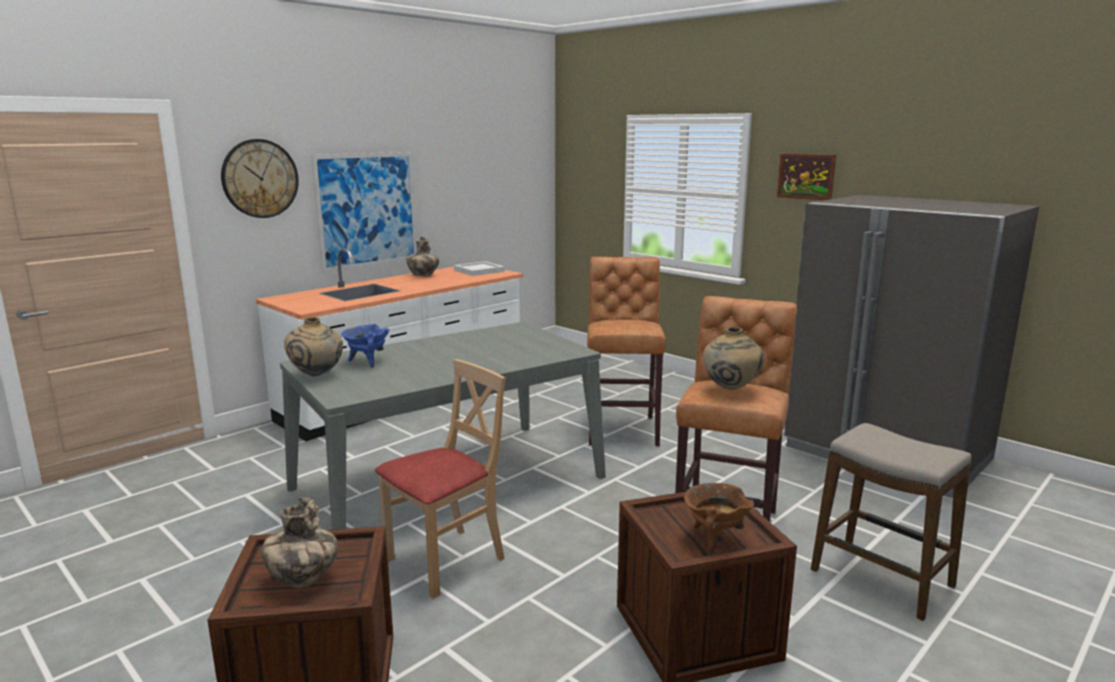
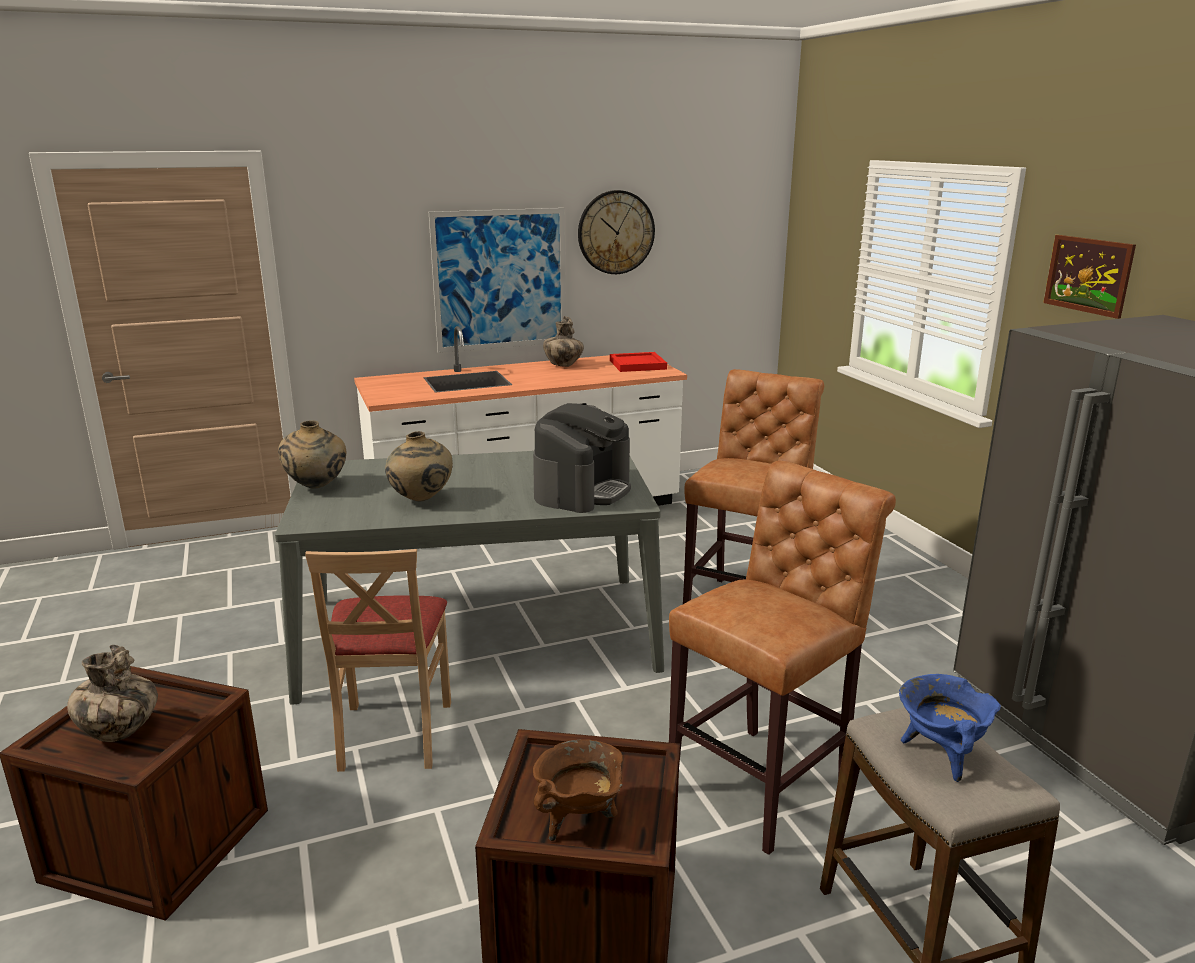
camera: 25 degrees right, 5 degrees up
wall clock [221,139,299,218] -> wall clock moved to [578,190,655,274]
blue cooking pot [341,324,390,368] -> blue cooking pot moved to [899,674,1001,782]
beige chair [375,359,505,599] -> beige chair turned 105 degrees clockwise [305,549,451,772]
white tray [454,261,505,276] -> red tray [610,352,667,372]
beige vase [703,327,765,390] -> beige vase moved to [385,431,453,501]
none -> coffee machine [533,403,631,513]

